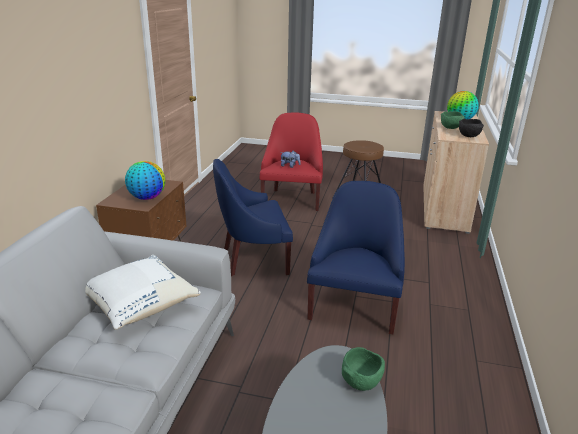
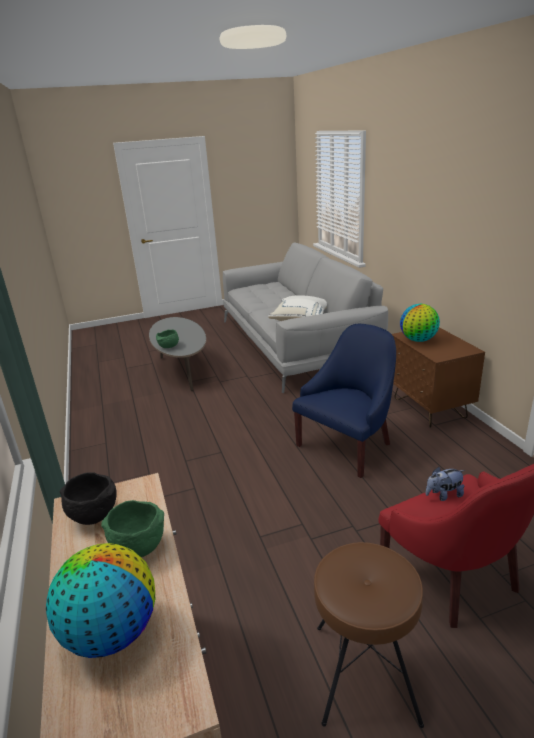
camera: 150 degrees right, 0 degrees up
blue armchair [307,181,405,334] -> none

